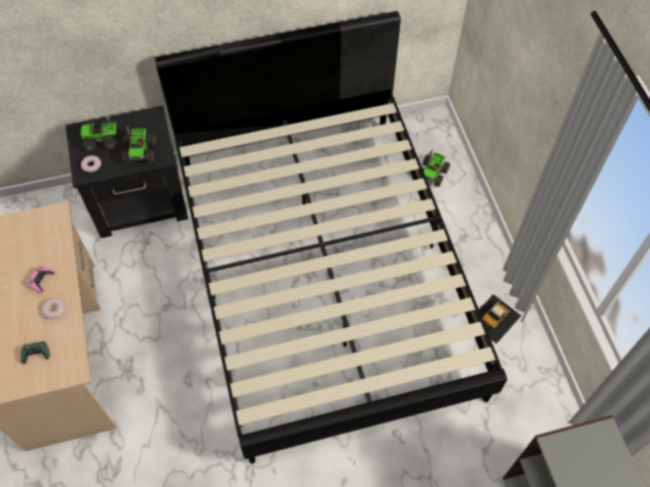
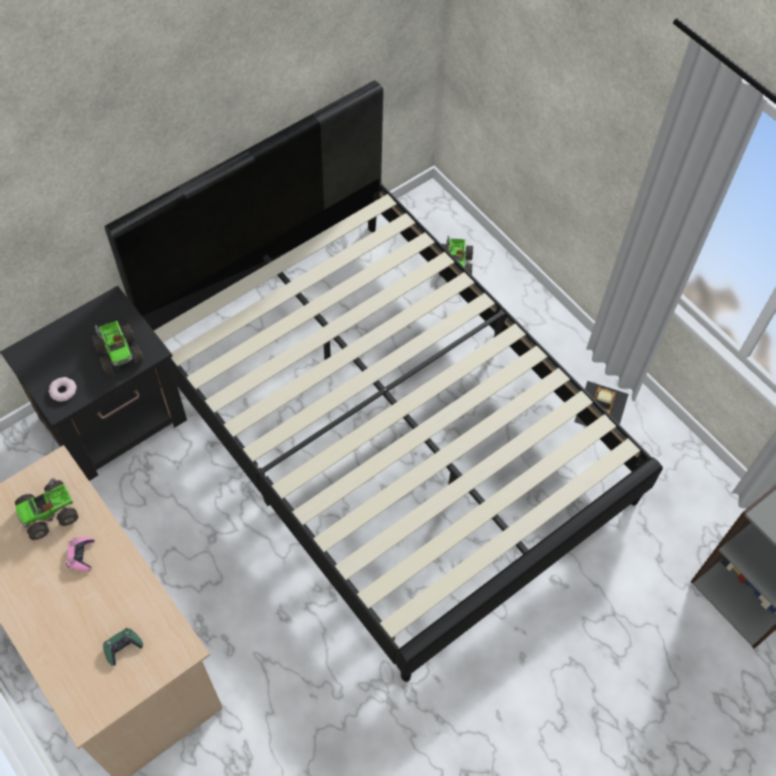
camera: 25 degrees left, 0 degrees up
donut [42,298,65,319] -> none
toy truck [81,115,118,152] -> toy truck moved to [15,478,79,540]

